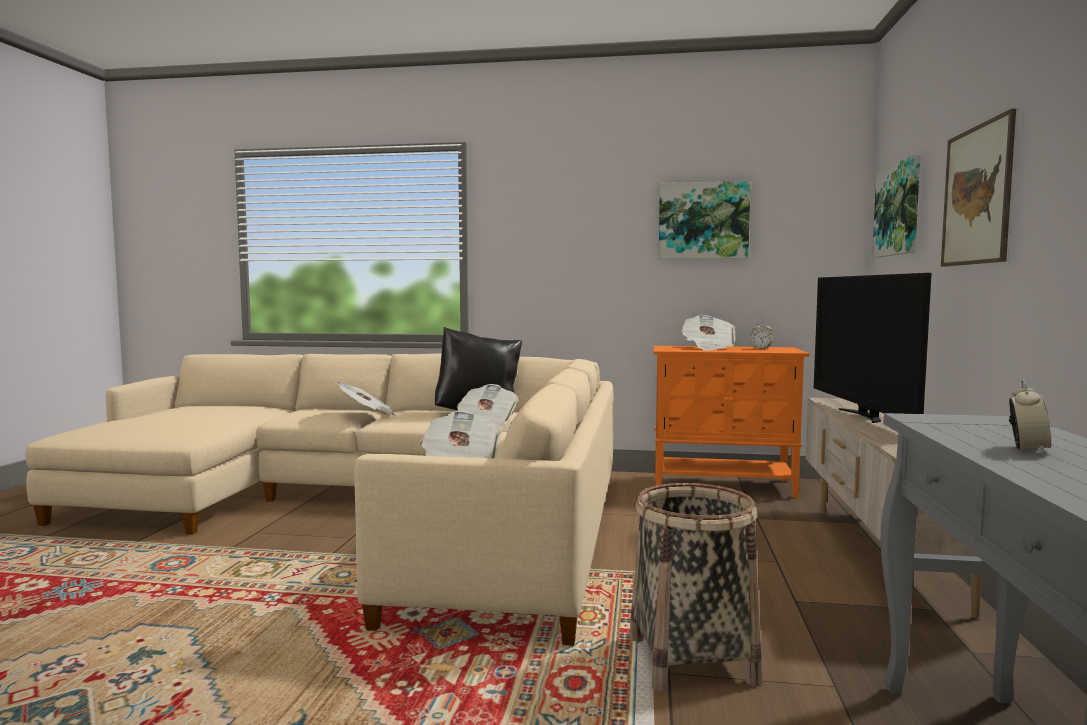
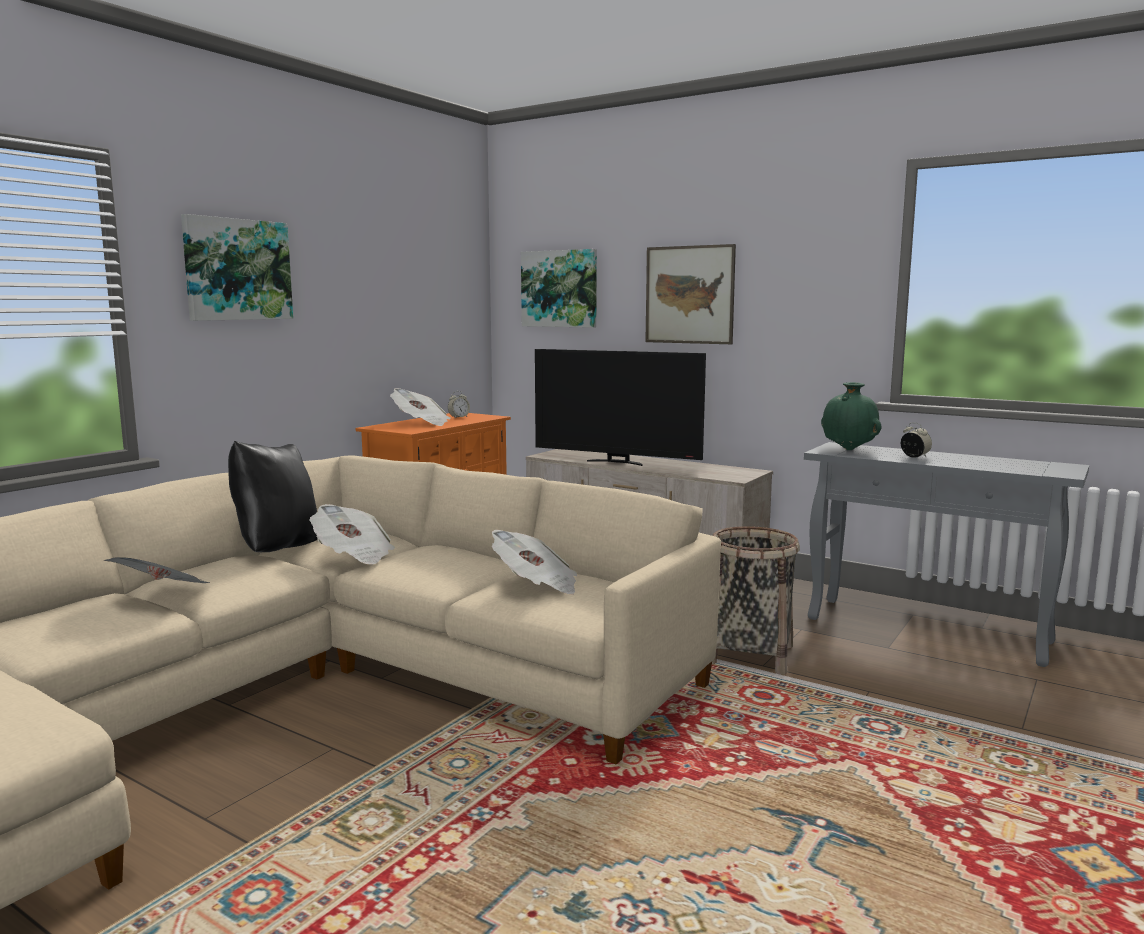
camera: 65 degrees left, 5 degrees up
picture [659,181,751,259] -> picture moved to [181,214,293,321]
none -> green vase [821,382,881,450]

